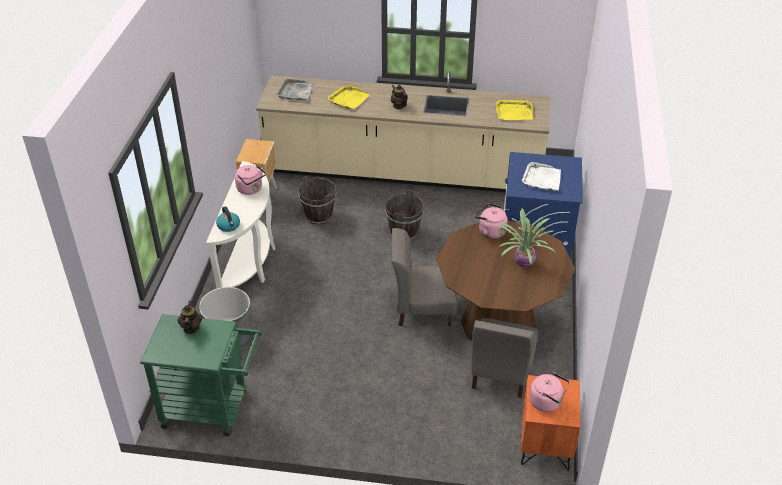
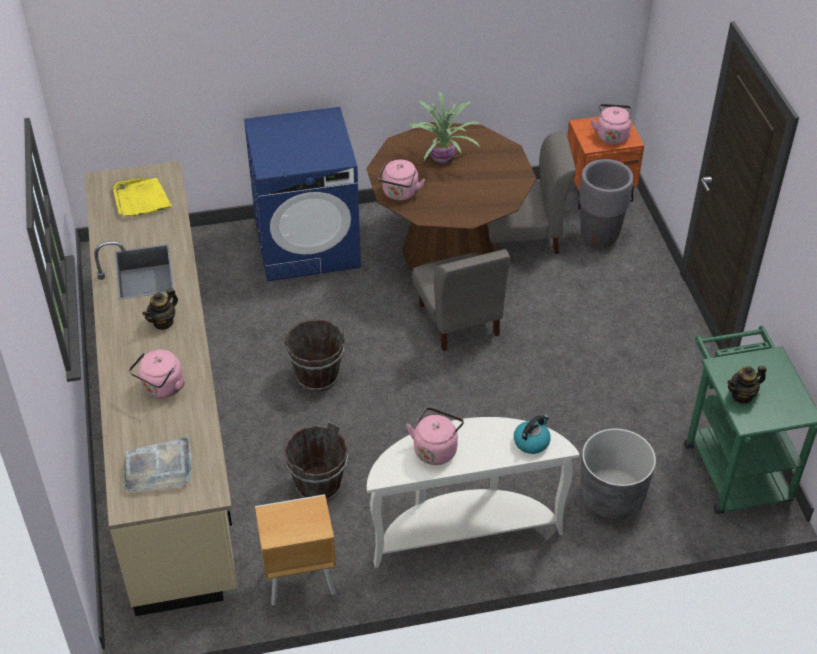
camera: 110 degrees left, 5 degrees up
yellow tray [328,85,369,109] -> pink kettle [129,350,185,398]
white tray [522,162,561,191] -> none
none -> grey planter [579,159,634,248]

